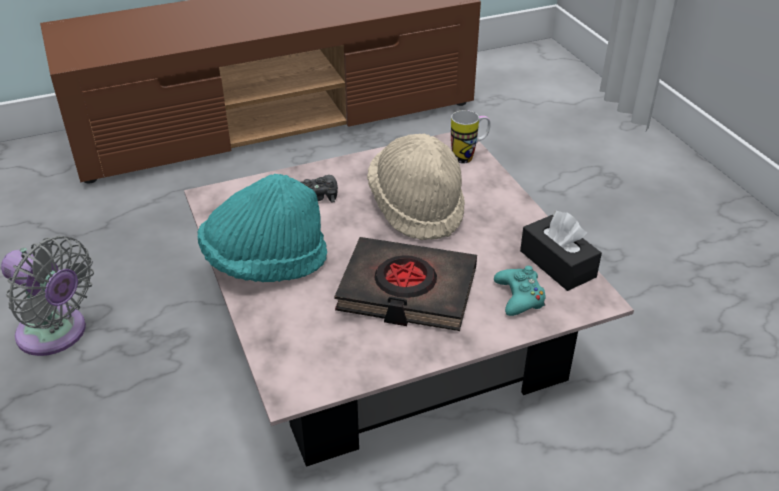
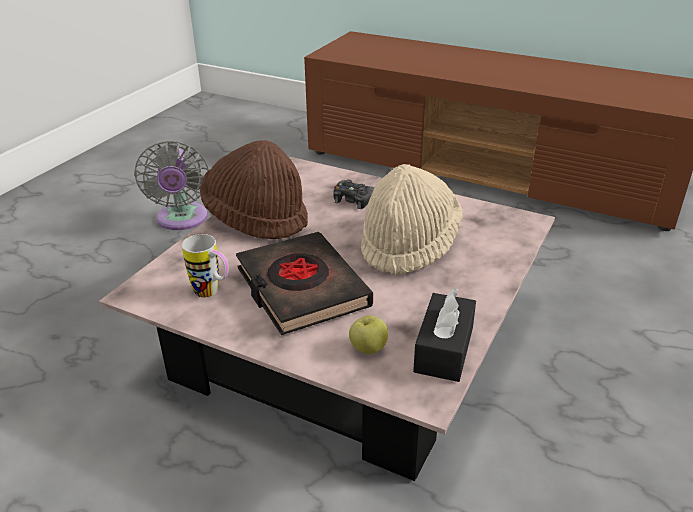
camera: 50 degrees right, 5 degrees down
turquoise hat [198,174,327,282] -> brown hat [200,140,308,239]
mug [451,110,491,163] -> mug moved to [182,234,229,298]
turquoise game controller [494,266,545,316] -> apple [349,315,388,354]

